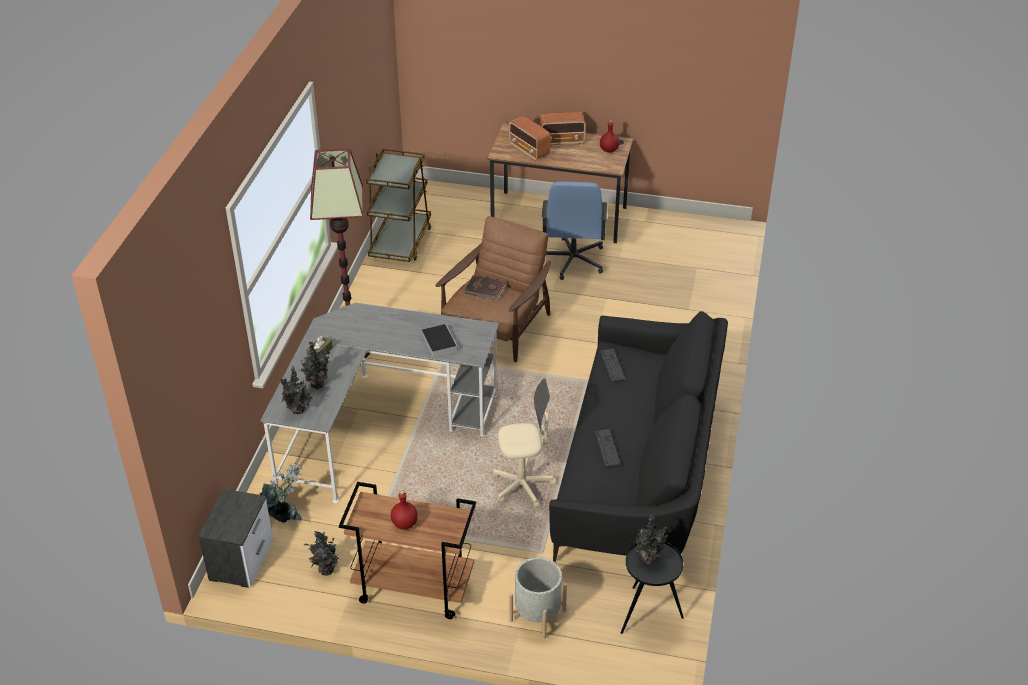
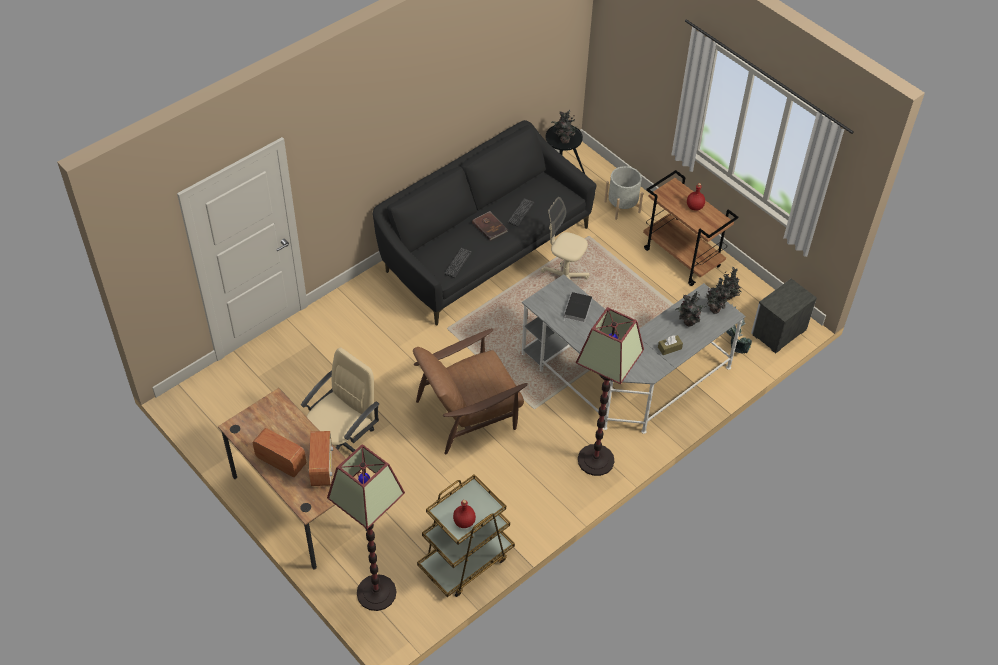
camera: 145 degrees left, 10 degrees up
brown book [464,275,506,300] -> brown book moved to [472,211,508,241]
blue office chair [542,182,607,280] -> beige office chair [301,347,379,452]
red bottle [600,120,620,153] -> red bottle moved to [453,500,476,528]
none -> floor lamp [327,444,405,611]

